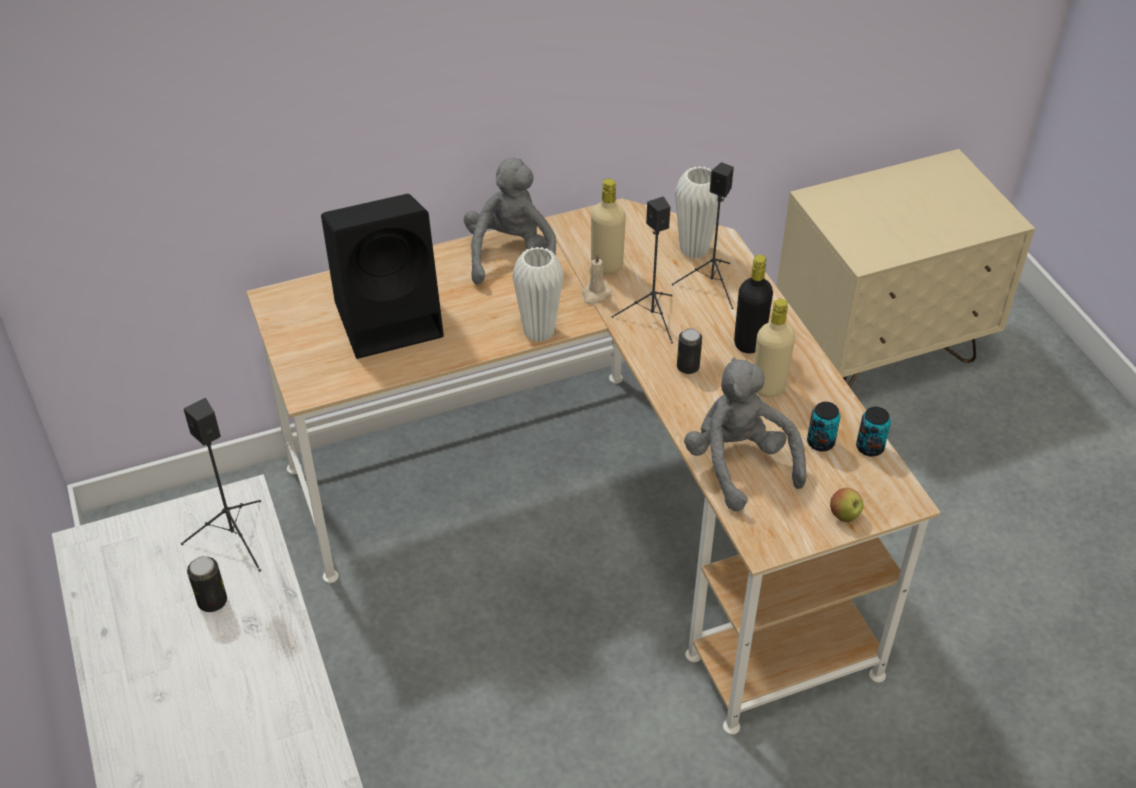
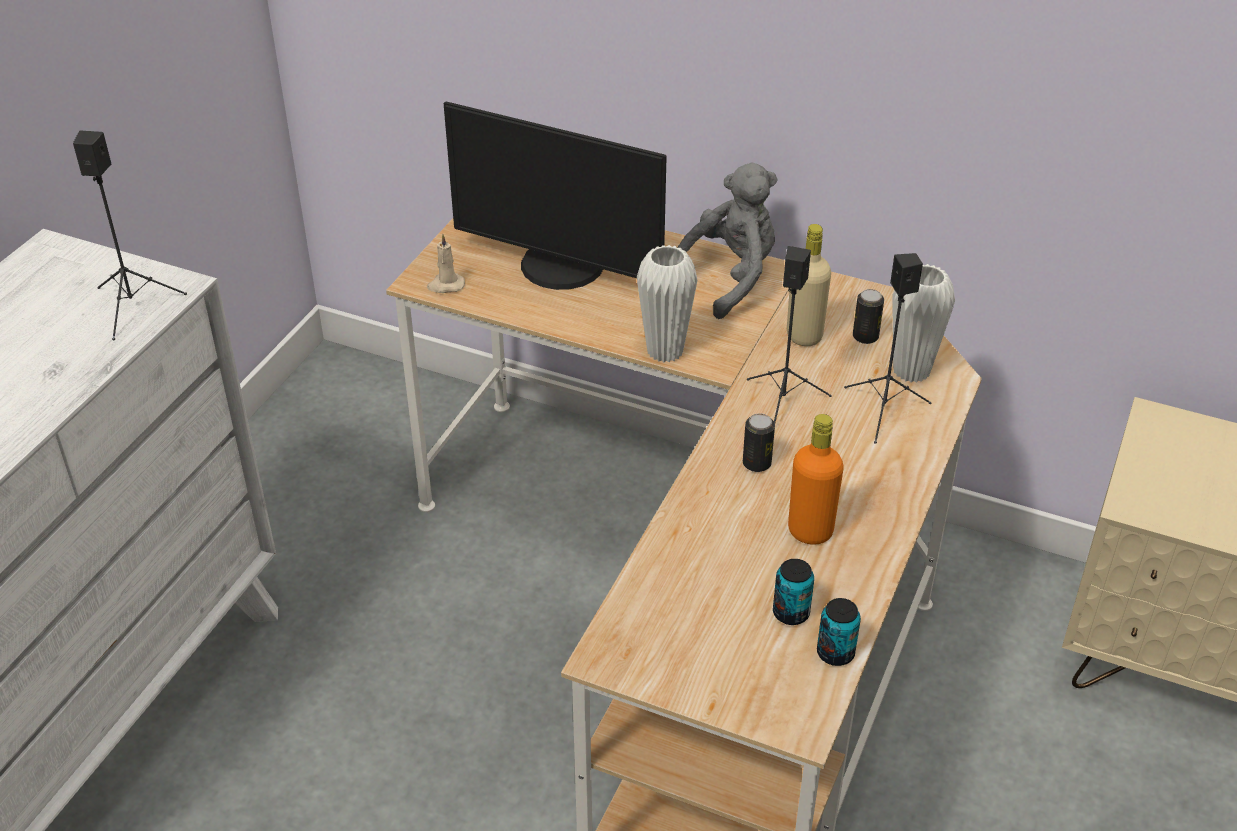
camera: 45 degrees right, 5 degrees down
can [187,556,227,612] -> can moved to [853,289,884,344]
black speaker [321,194,444,359] -> monitor [444,101,667,290]
beige candle [582,253,612,305] -> beige candle moved to [427,234,465,293]
grey plush toy [684,358,806,512] -> none
black bottle [734,255,773,353] -> none
beige bottle [754,299,795,397] -> orange bottle [788,414,844,545]
apple [830,488,864,522] -> none

